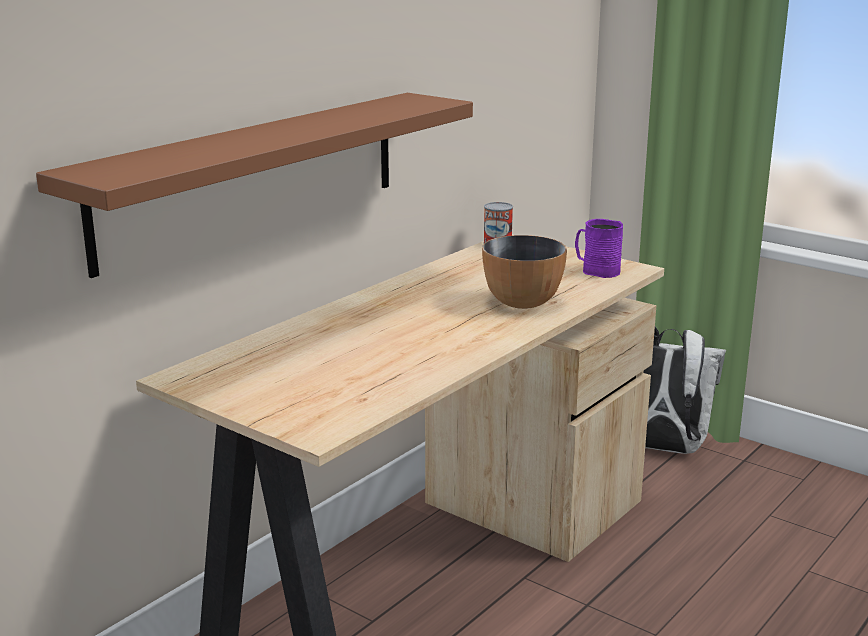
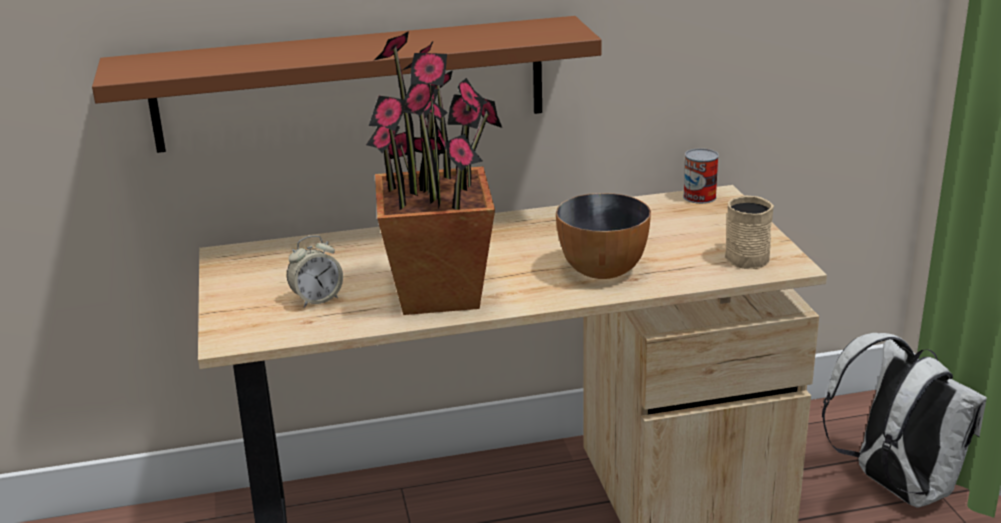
camera: 40 degrees right, 5 degrees up
purple mug [575,219,623,278] -> beige mug [725,196,774,269]
none -> alarm clock [287,236,343,308]
none -> potted plant [366,31,502,315]

